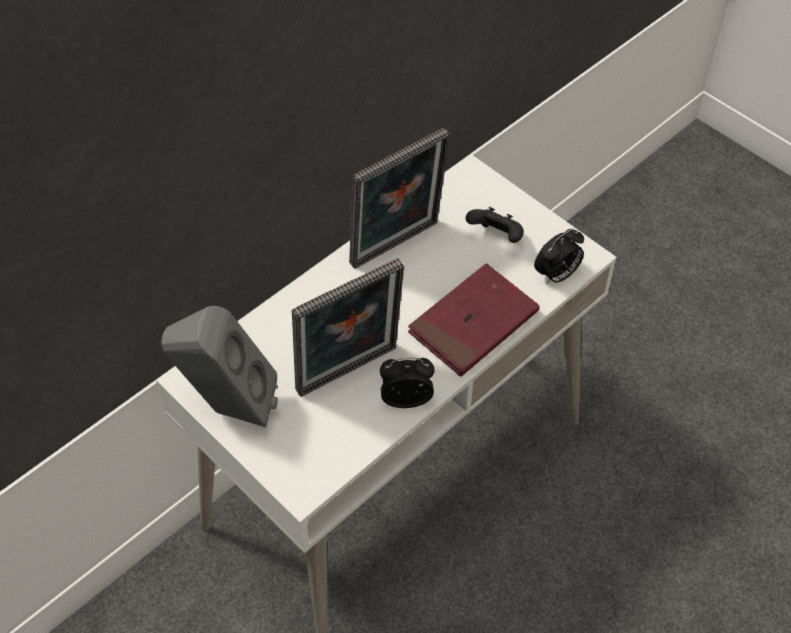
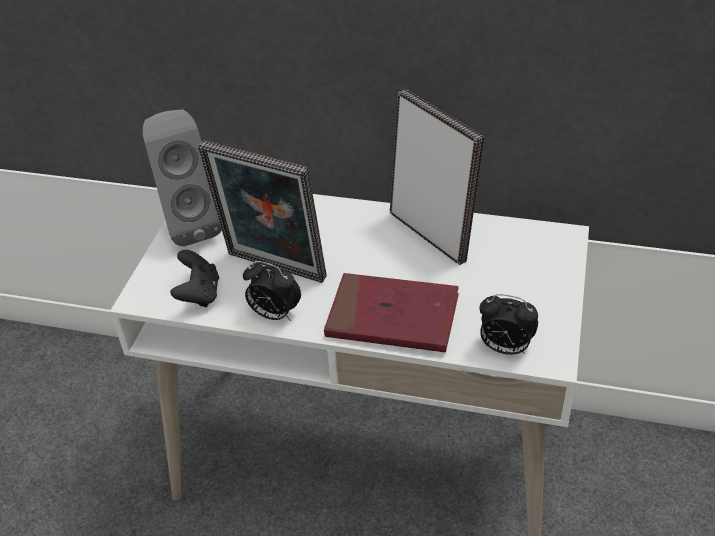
camera: 60 degrees right, 10 degrees down
picture frame [349,128,450,269] -> picture frame turned 150 degrees counterclockwise [390,89,484,265]
alarm clock [380,358,435,408] -> alarm clock turned 150 degrees clockwise [243,261,301,321]
black game controller [466,207,524,243] -> black game controller moved to [170,250,219,307]

